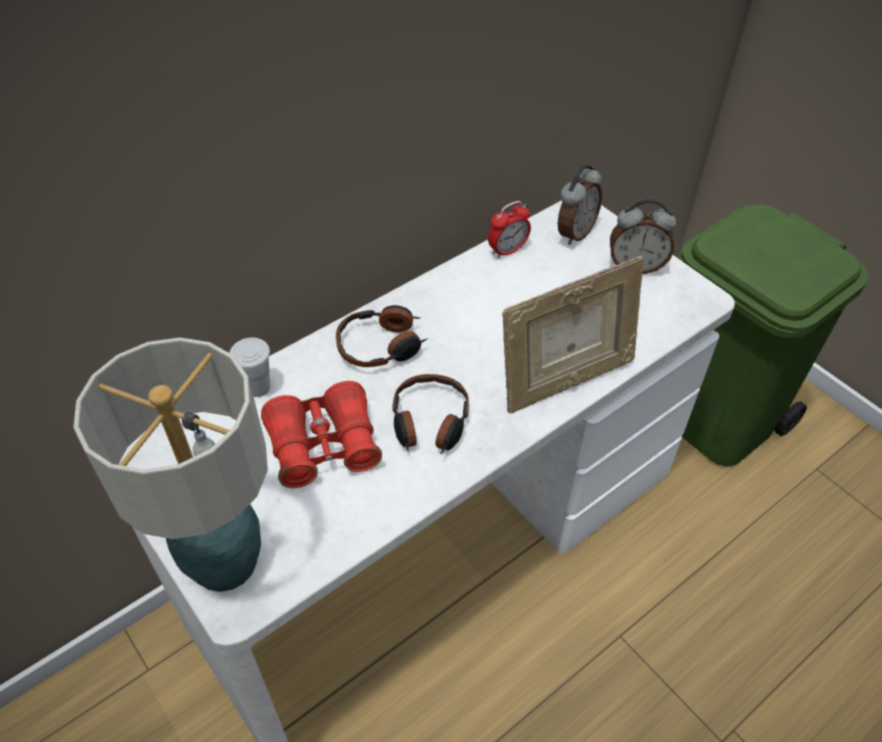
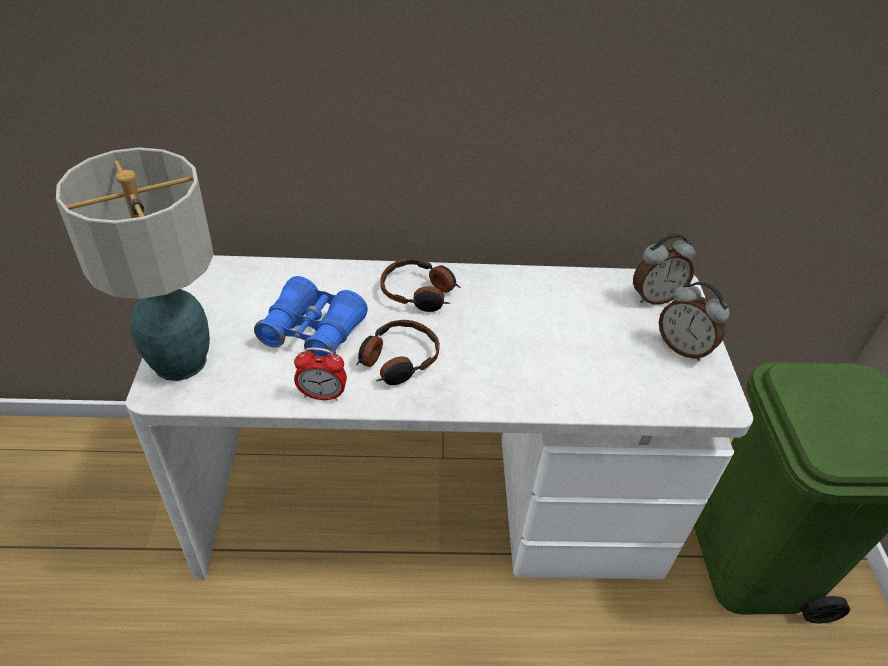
camera: 35 degrees right, 5 degrees down
white cup [229,338,270,397] -> none
red binoculars [261,381,382,488] -> blue binoculars [254,276,368,357]
alarm clock [488,201,531,259] -> alarm clock moved to [294,347,347,401]
picture frame [502,256,644,413] -> none

